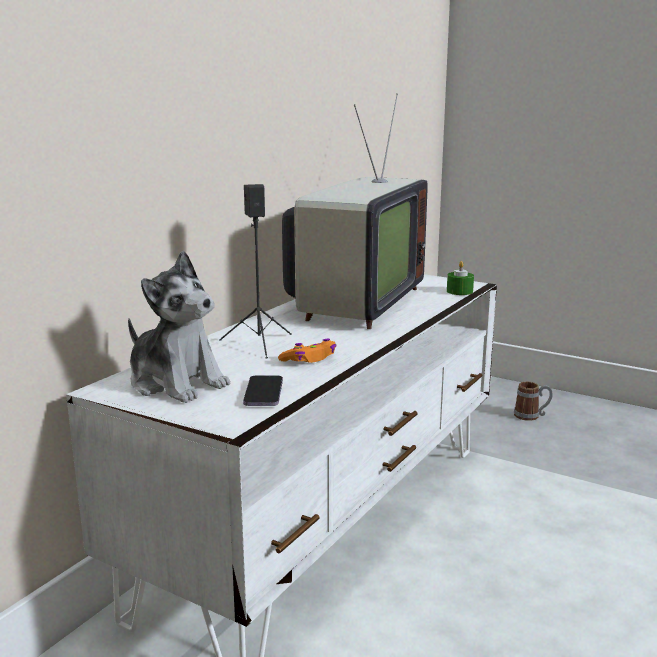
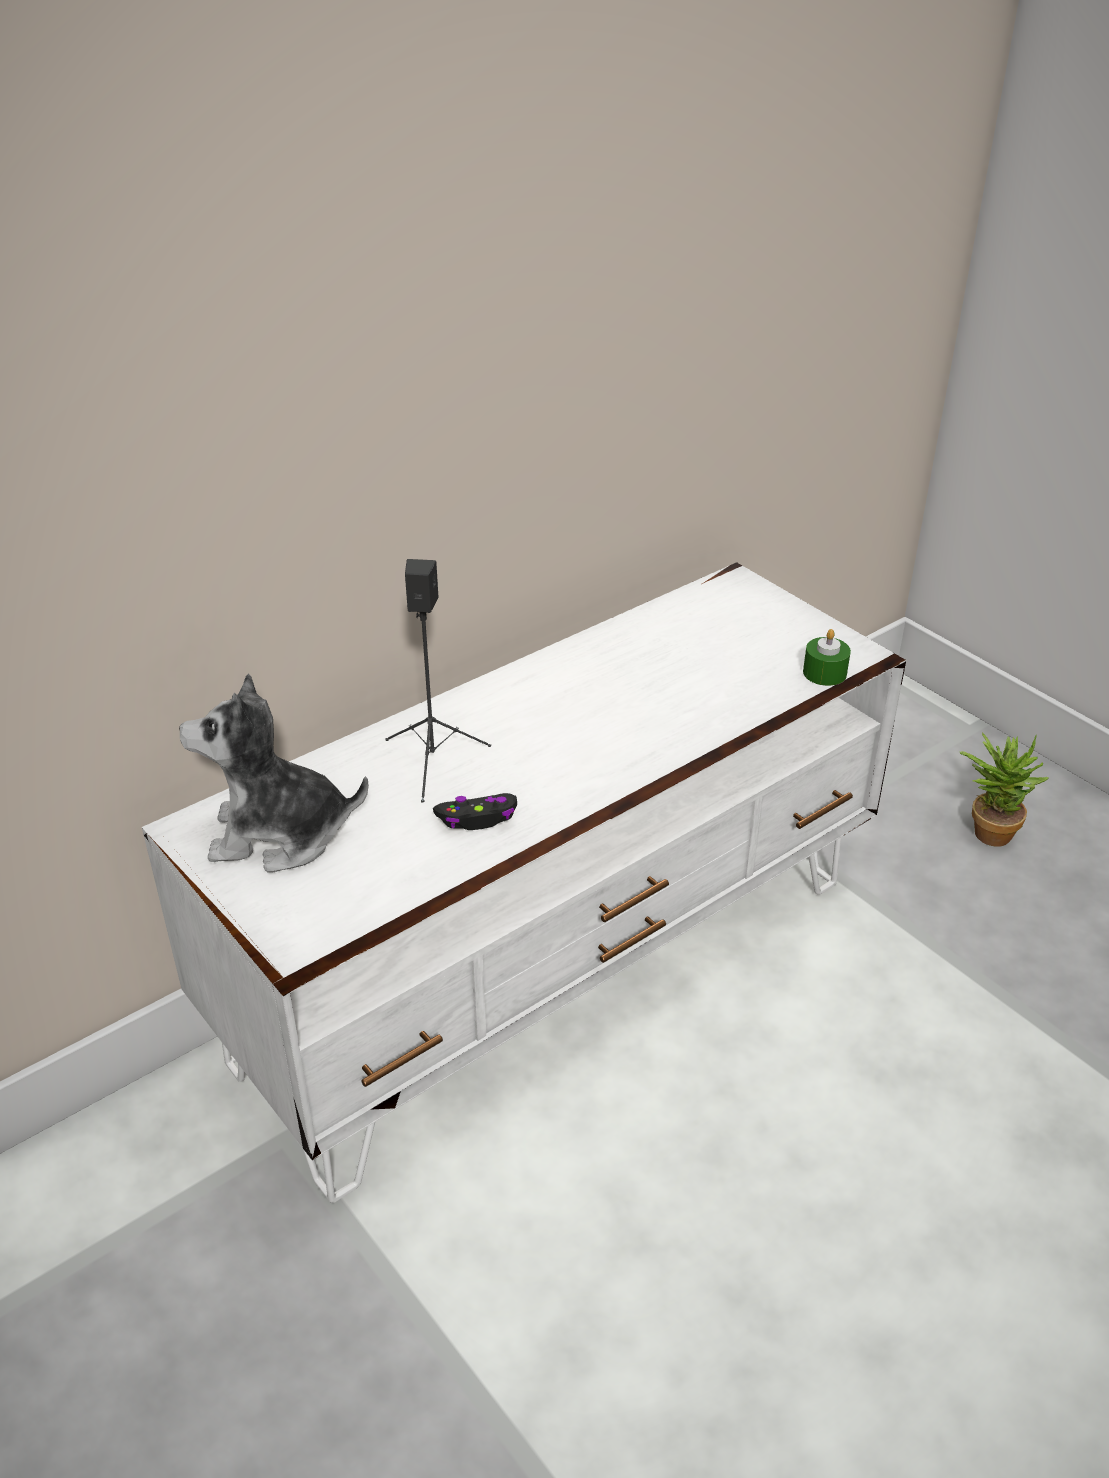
camera: 20 degrees right, 20 degrees up
plush toy [128,251,230,403] -> plush toy turned 120 degrees clockwise [179,673,369,873]
phone [243,376,283,406] -> none
orange game controller [278,339,337,363] -> black game controller [433,793,517,830]
television [282,93,427,329] -> none
mug [514,382,553,421] -> potted plant [960,732,1049,847]

